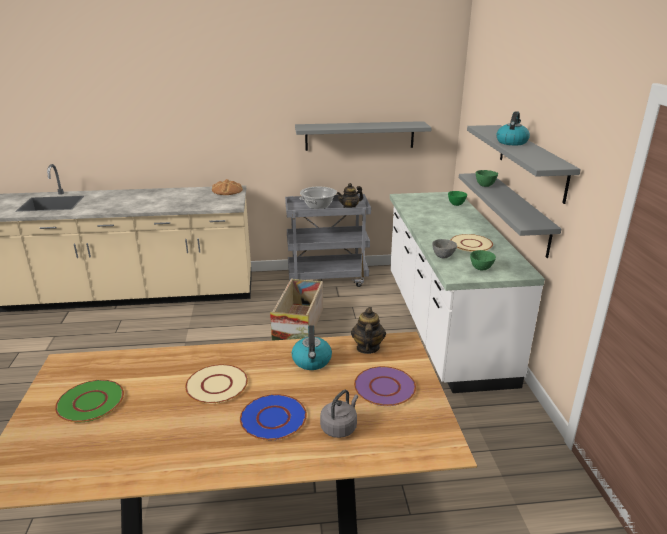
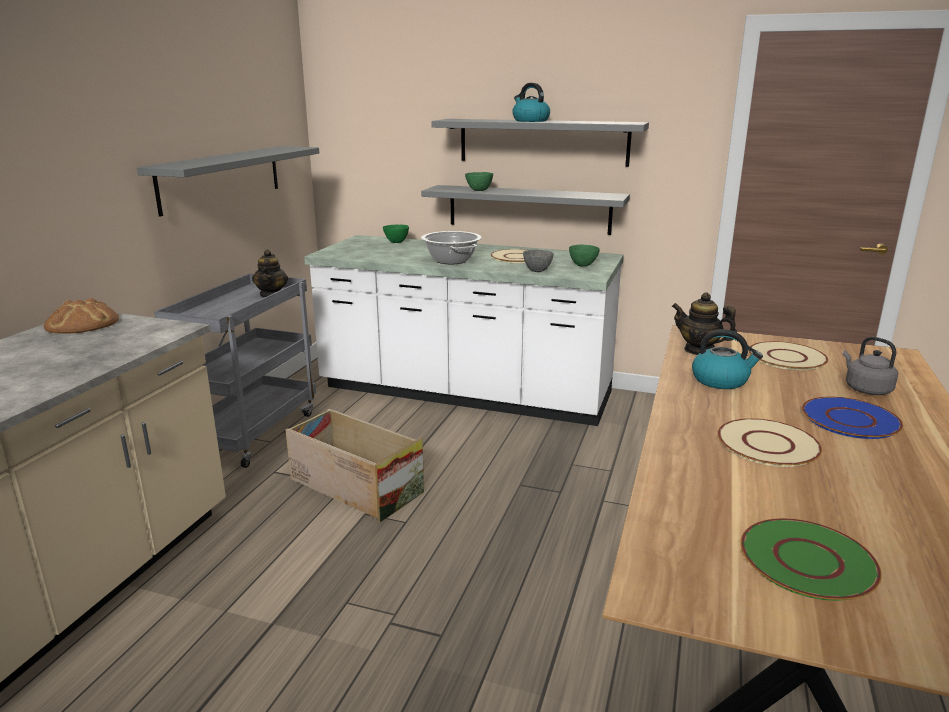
camera: 65 degrees left, 5 degrees down
cooking pot [299,187,337,209] -> cooking pot moved to [421,231,481,264]
purple plate [354,366,416,406] -> beige plate [748,341,828,370]

